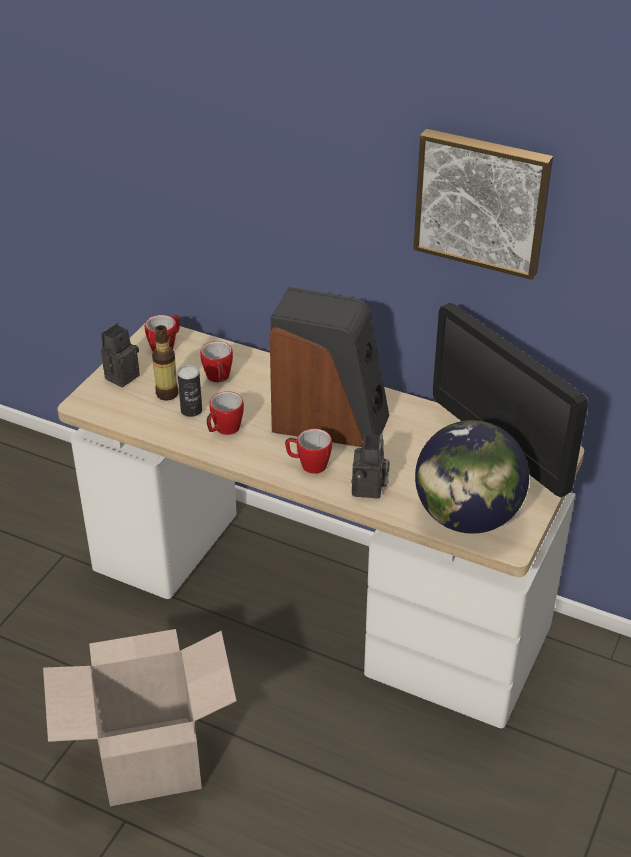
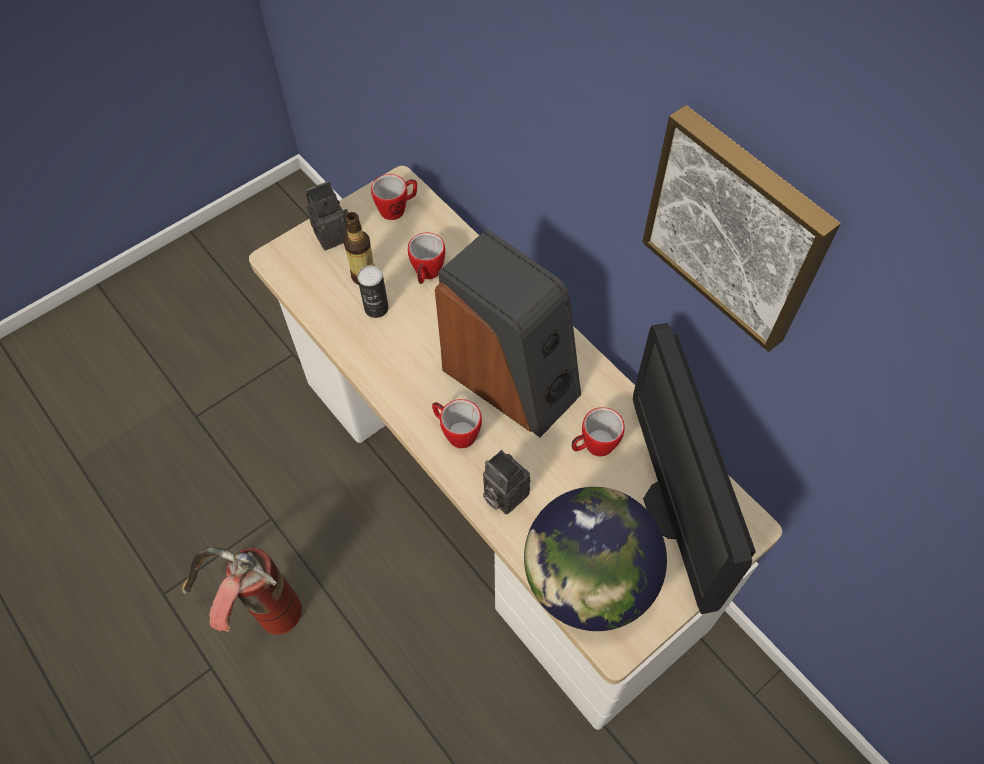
camera: 25 degrees right, 20 degrees up
cardboard box [43,629,237,806] -> fire extinguisher [182,547,302,635]
mug [207,391,244,435] -> mug moved to [572,407,625,457]
camera [351,433,390,498] -> camera turned 105 degrees clockwise [483,450,530,514]

